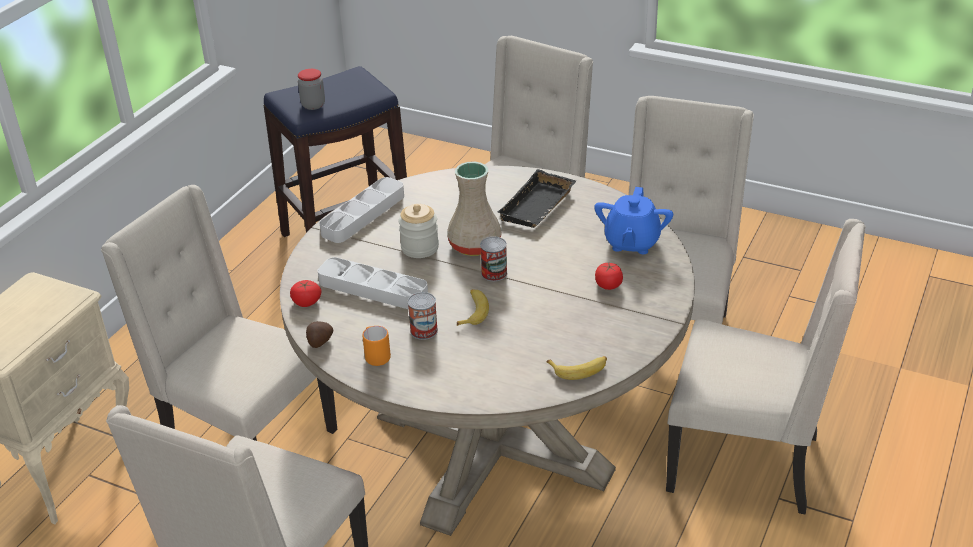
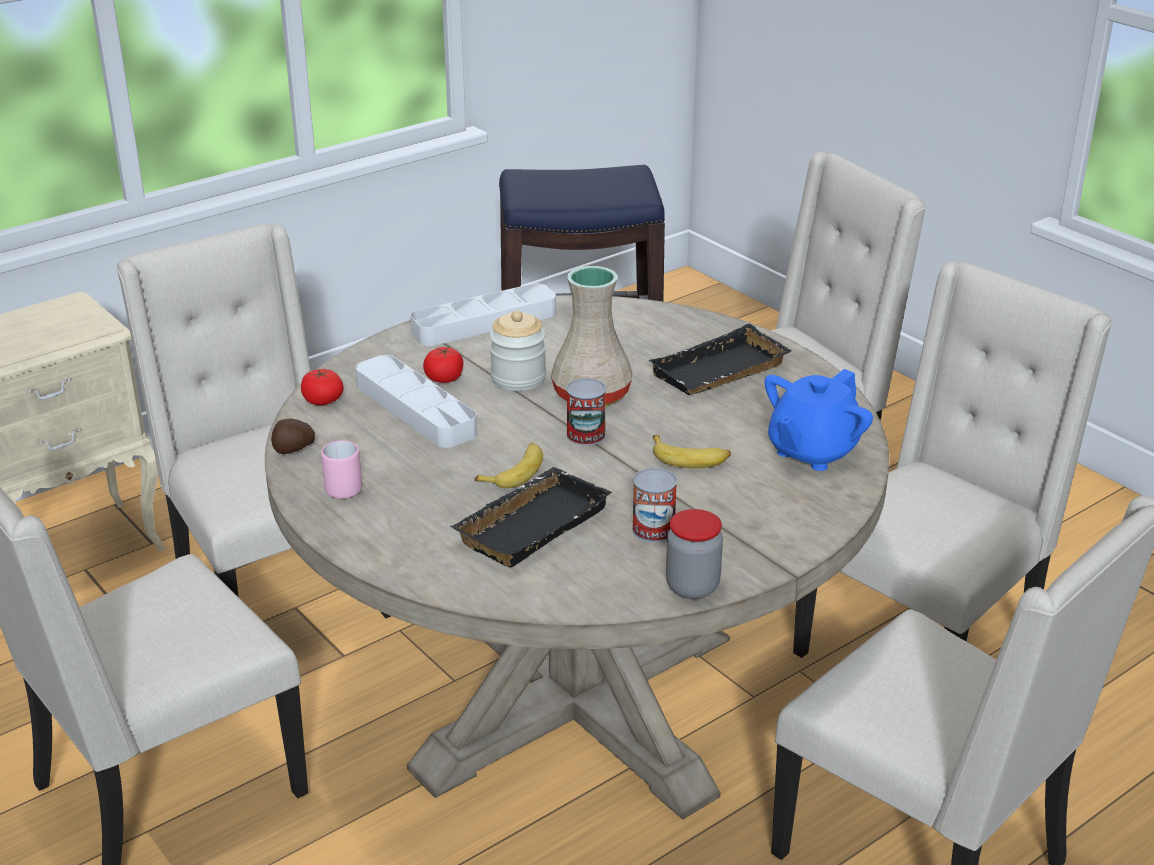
camera: 25 degrees right, 5 degrees down
jar [298,69,325,110] -> jar moved to [666,509,723,599]
orange mug [362,326,391,366] -> pink mug [321,440,362,499]
can [408,292,438,340] -> can moved to [632,468,677,542]
banana [546,356,607,380] -> banana moved to [653,435,731,468]
tomato [595,262,623,290] -> tomato moved to [423,347,463,383]
none -> black tray [450,467,612,567]

